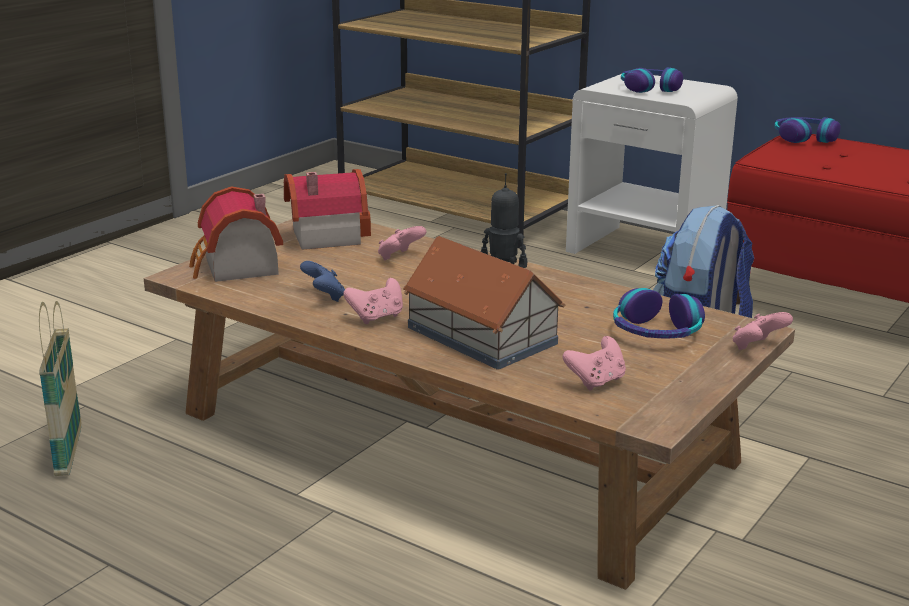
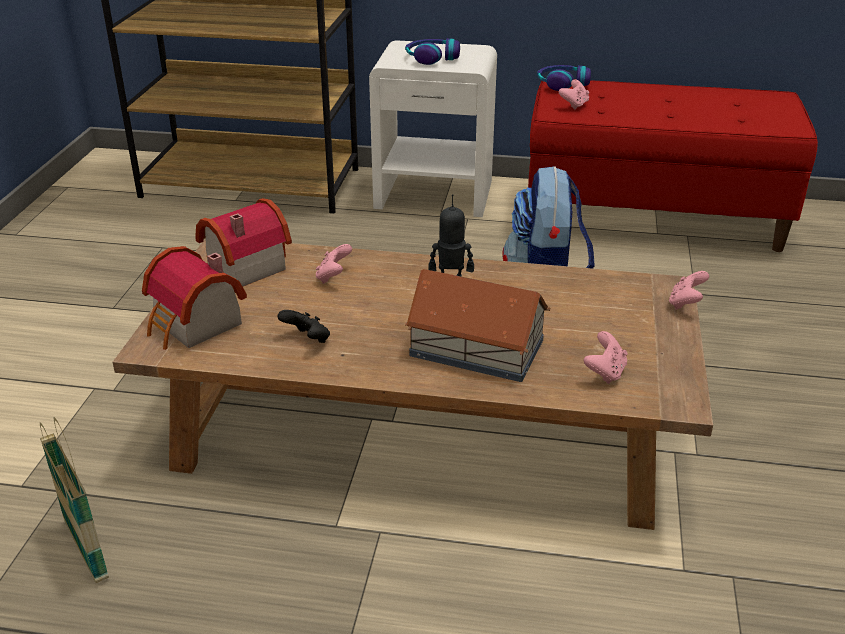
camera: 25 degrees left, 10 degrees up
blue game controller [300,261,345,302] -> black game controller [277,310,330,343]
pink game controller [343,278,403,324] -> pink game controller moved to [559,79,589,110]
headphones [613,288,705,339] -> none

